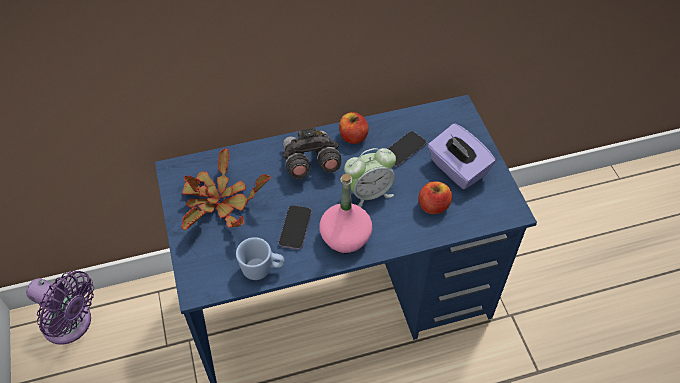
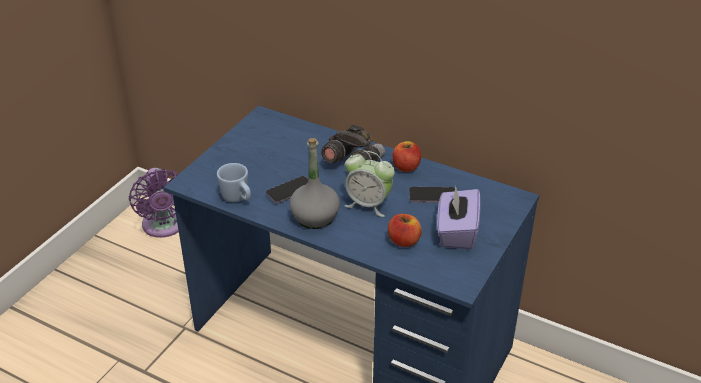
camera: 45 degrees right, 15 degrees down
potted plant [181,148,271,230] -> none
pink bottle [319,174,372,253] -> grey bottle [290,138,340,229]

